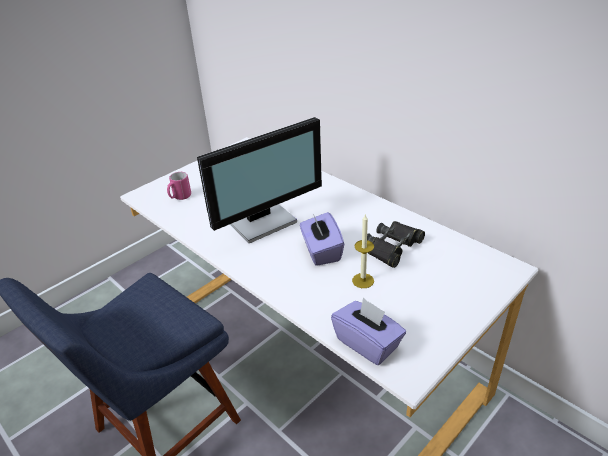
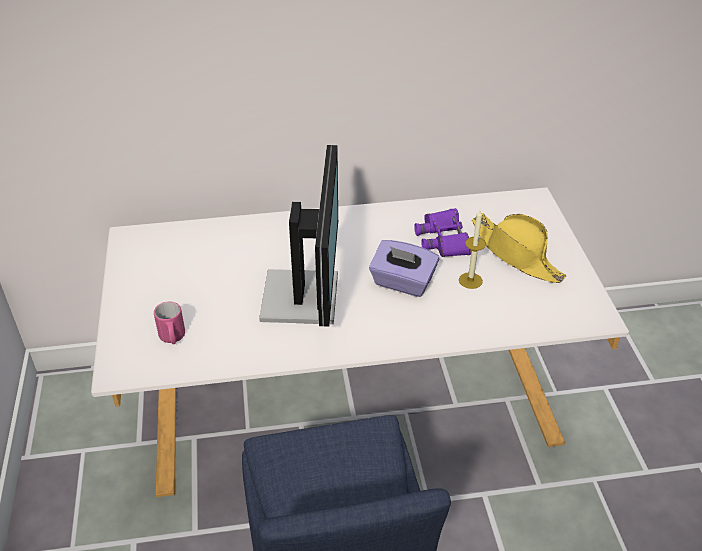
camera: 55 degrees left, 5 degrees up
purple tissue box [331,297,406,365] -> none
black binoculars [367,221,425,268] -> purple binoculars [414,208,472,257]
none -> yellow hat [472,213,566,283]

